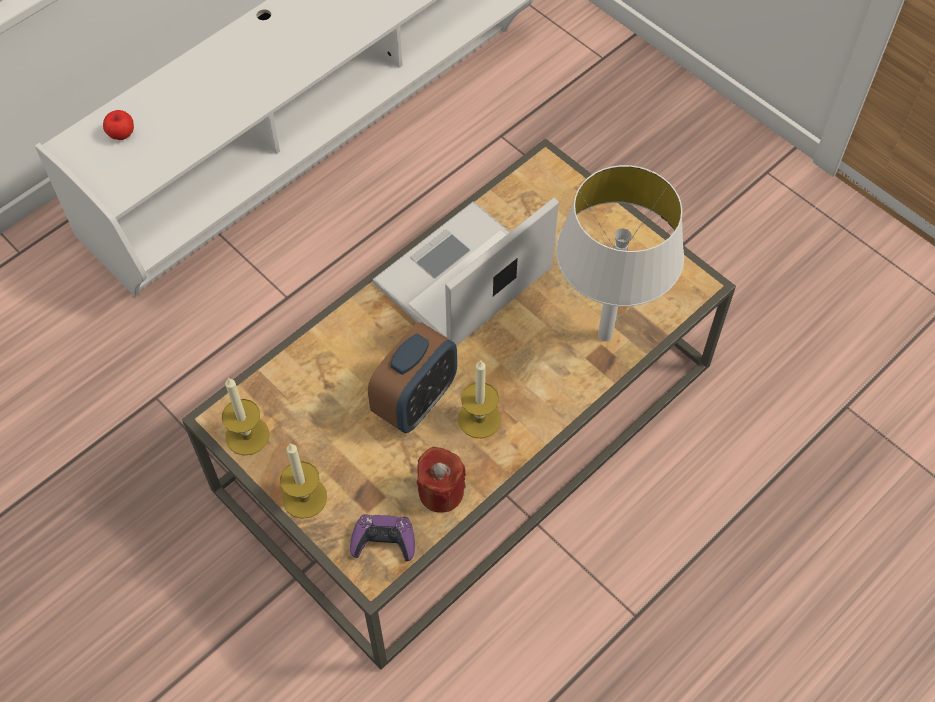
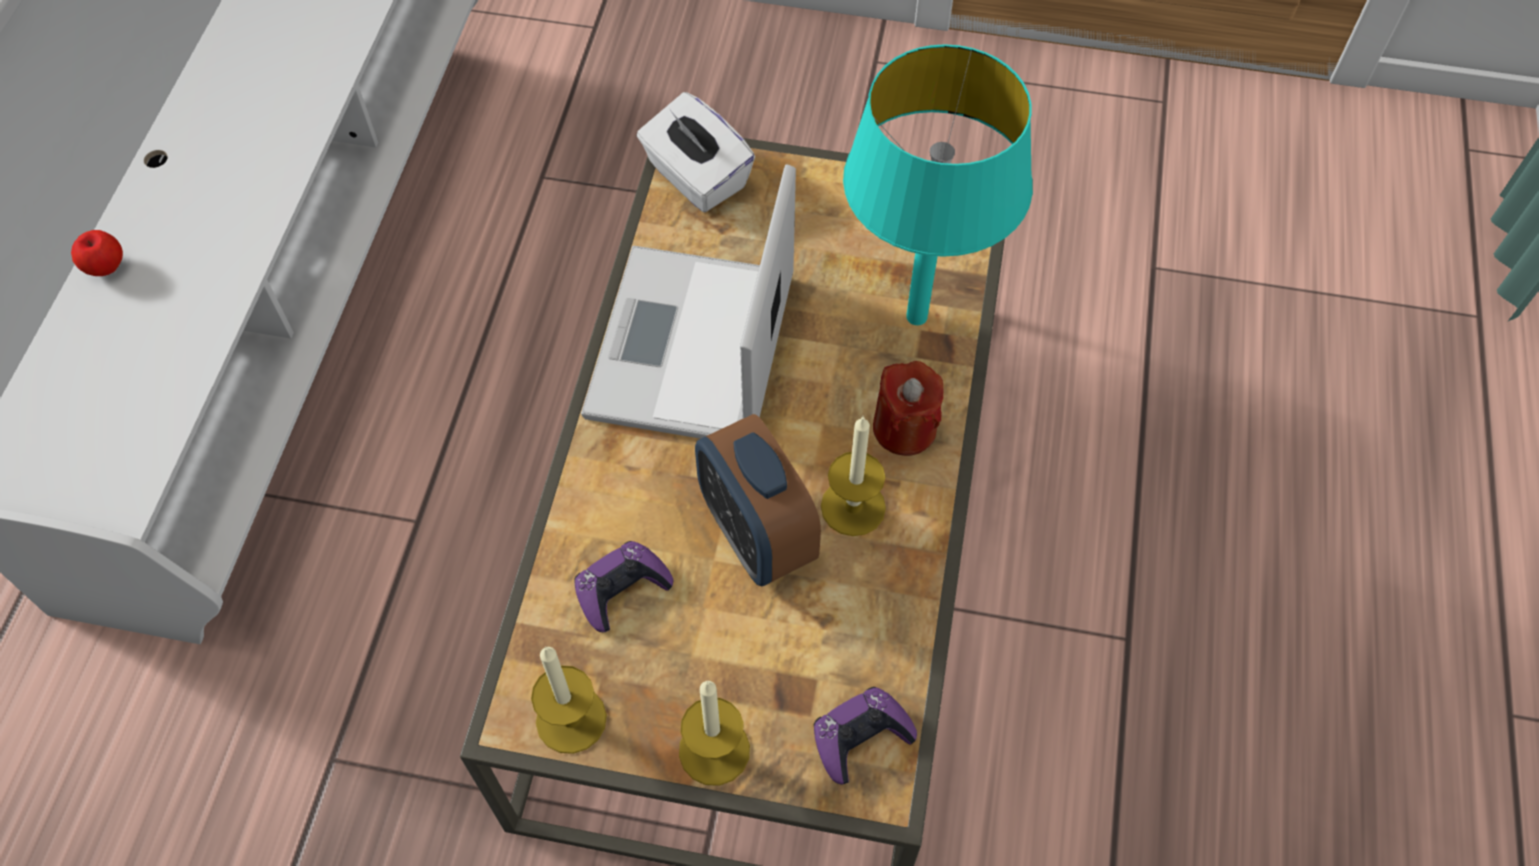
camera: 35 degrees left, 0 degrees up
apple [103,110,134,140] -> apple moved to [71,230,123,276]
alarm clock [368,322,457,433] -> alarm clock turned 150 degrees clockwise [695,414,821,586]
red candle [417,447,466,513] -> red candle moved to [873,361,944,456]
white table lamp [556,165,684,341] -> turquoise table lamp [843,44,1033,325]
none -> purple game controller [574,541,673,632]
none -> white tissue box [637,92,755,212]

